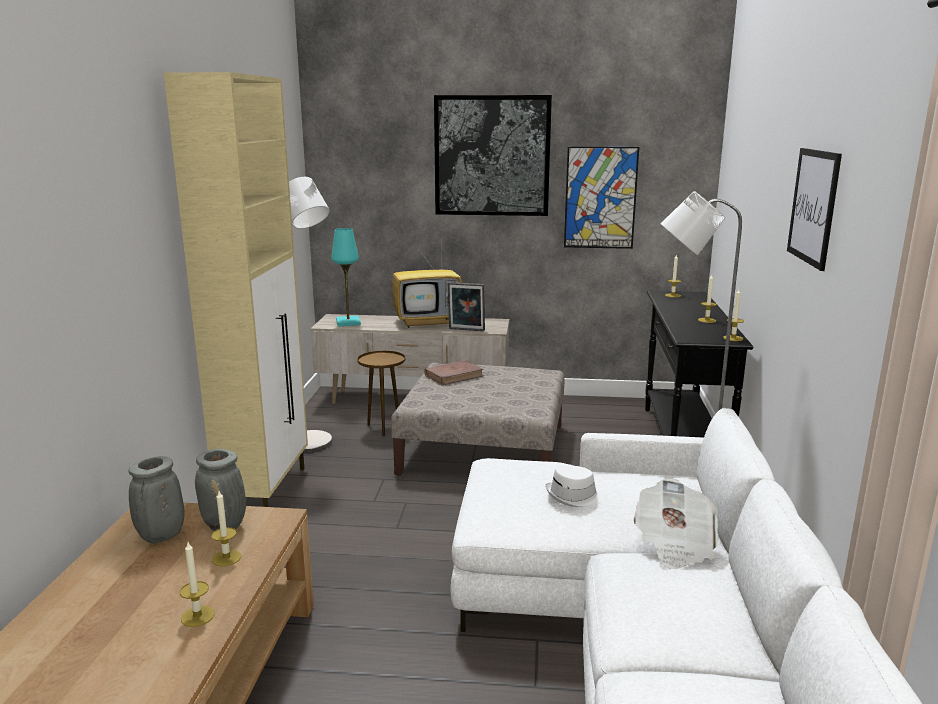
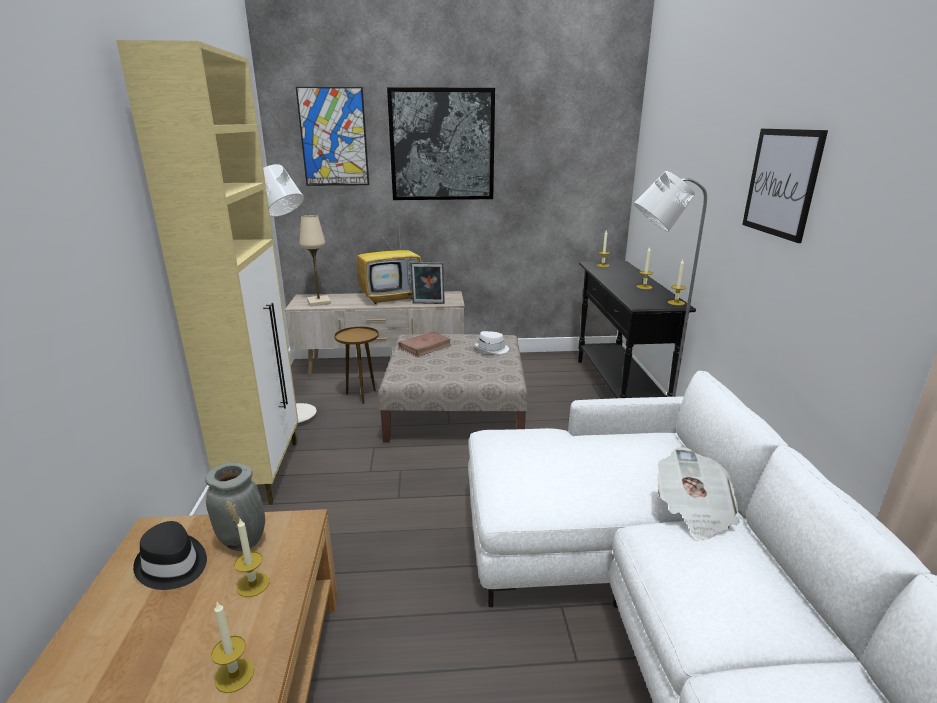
camera: 10 degrees left, 5 degrees up
grey vase [128,456,185,543] -> black hat [133,521,207,590]
turquoise table lamp [331,228,361,326] -> beige table lamp [300,215,331,306]
white hat [545,465,603,507] -> white hat moved to [475,331,509,354]
picture [564,147,639,249] -> picture moved to [296,87,369,186]

